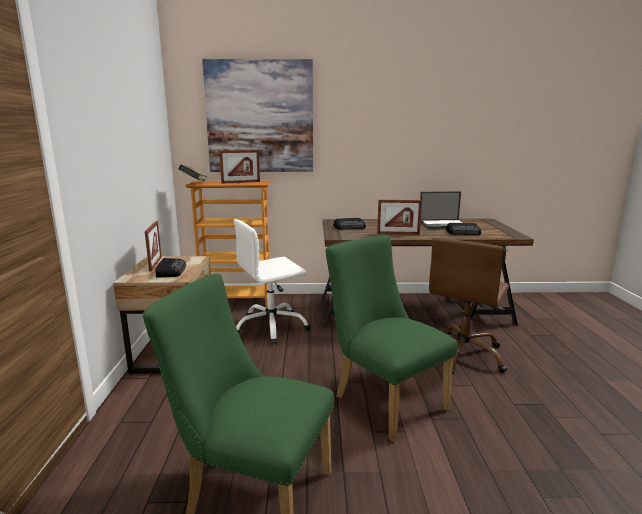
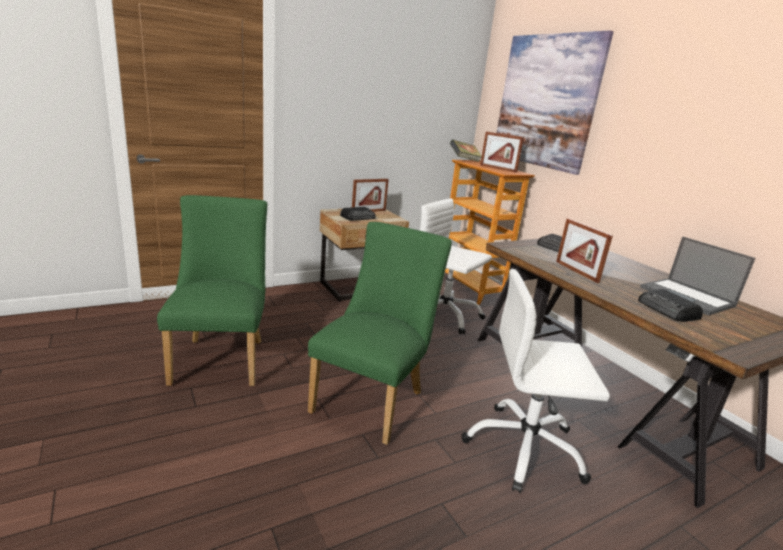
camera: 60 degrees right, 5 degrees up
brown office chair [429,238,509,375] -> white office chair [462,269,610,493]

